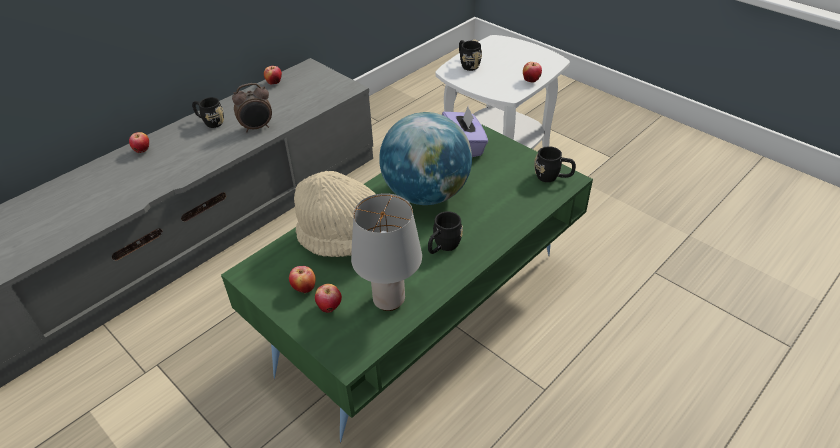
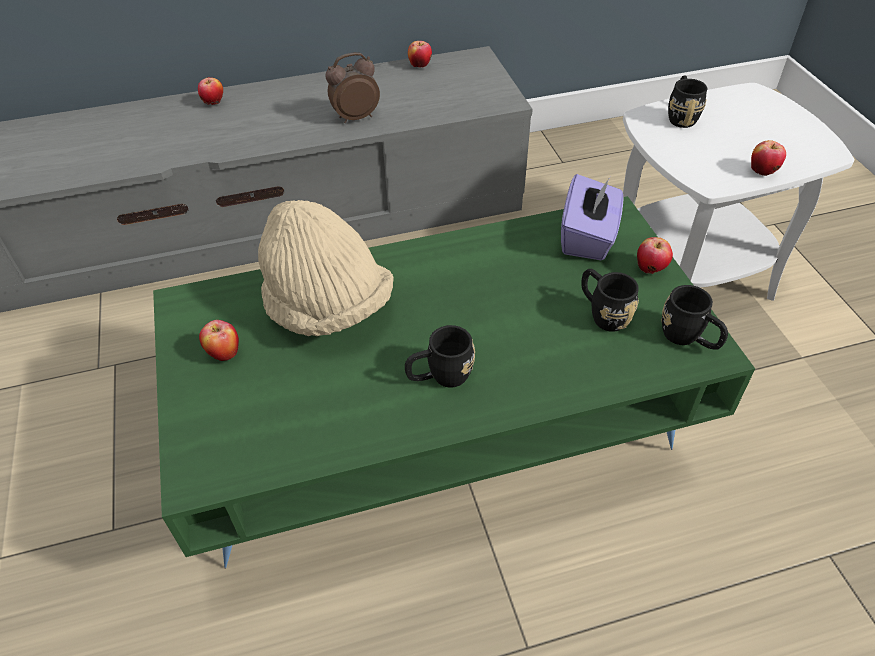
camera: 30 degrees right, 5 degrees up
black mug [192,97,224,128] -> black mug moved to [581,269,639,332]
alarm clock [232,83,272,133] -> alarm clock turned 150 degrees clockwise [325,52,380,123]
apple [315,284,342,313] -> apple moved to [637,237,673,274]
grey table lamp [351,193,422,311] -> none
globe [379,112,472,205] -> none

